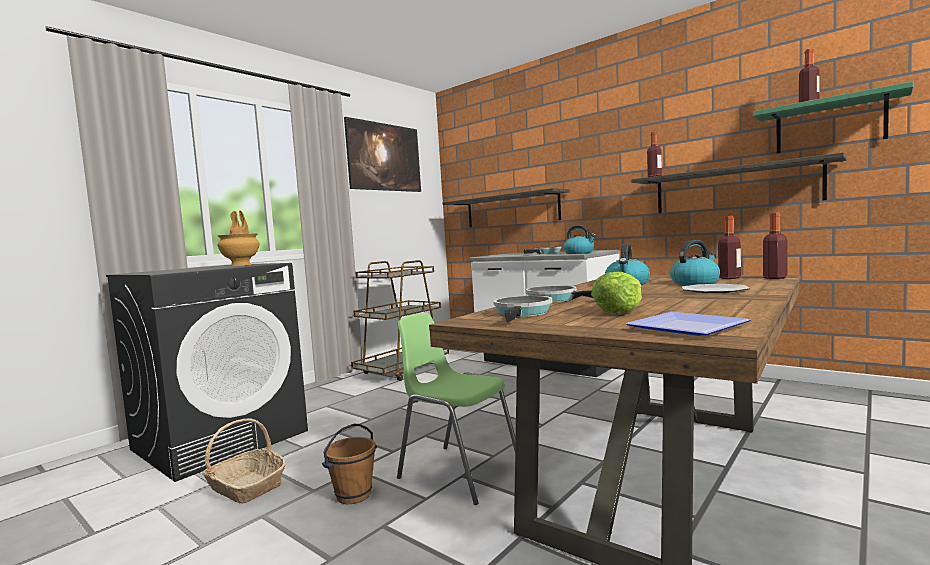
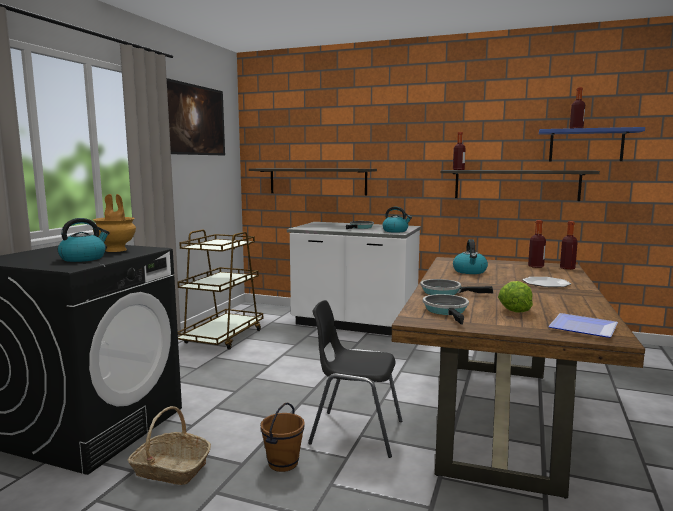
camera: 20 degrees left, 5 degrees up
green chair [397,313,516,505] -> black chair [308,300,402,458]
kettle [670,240,720,285] -> kettle moved to [58,218,110,262]
green shelf [753,81,913,154] -> blue shelf [539,127,645,161]

